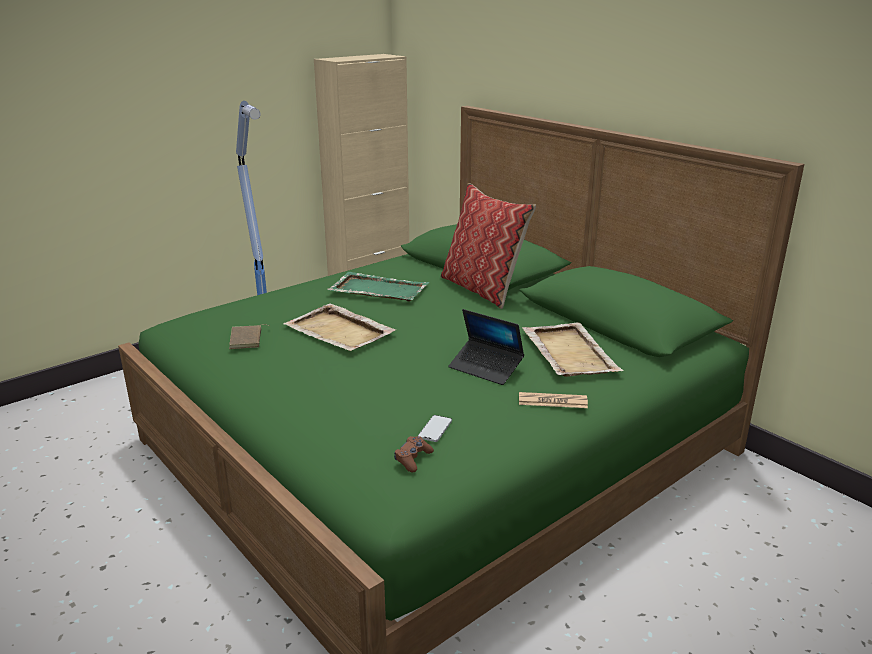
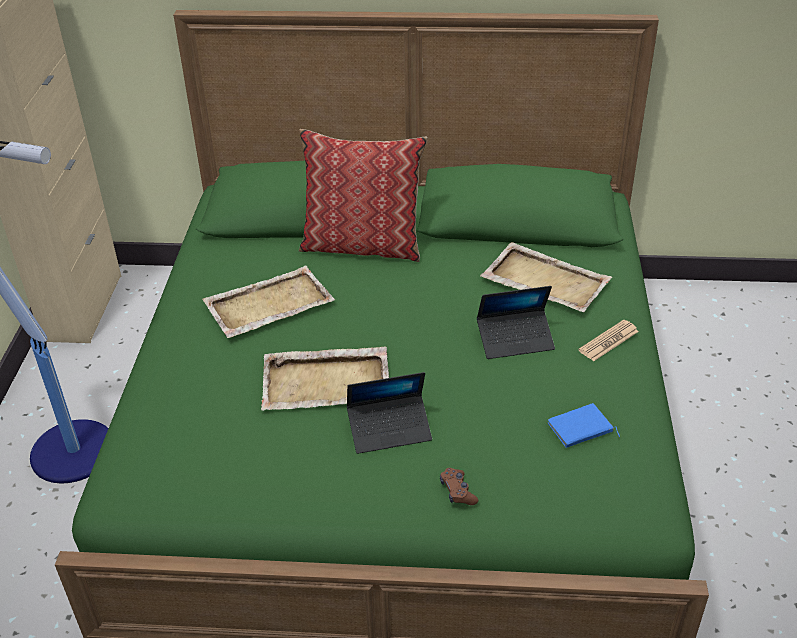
camera: 45 degrees left, 15 degrees up
brown book [229,324,270,349] -> none
green tray [327,272,429,301] -> beige tray [202,266,335,338]
brown game controller [394,436,434,472] -> brown game controller moved to [440,468,478,505]
phone [418,415,452,442] -> blue book [548,403,620,448]
none -> laptop [347,372,432,454]

